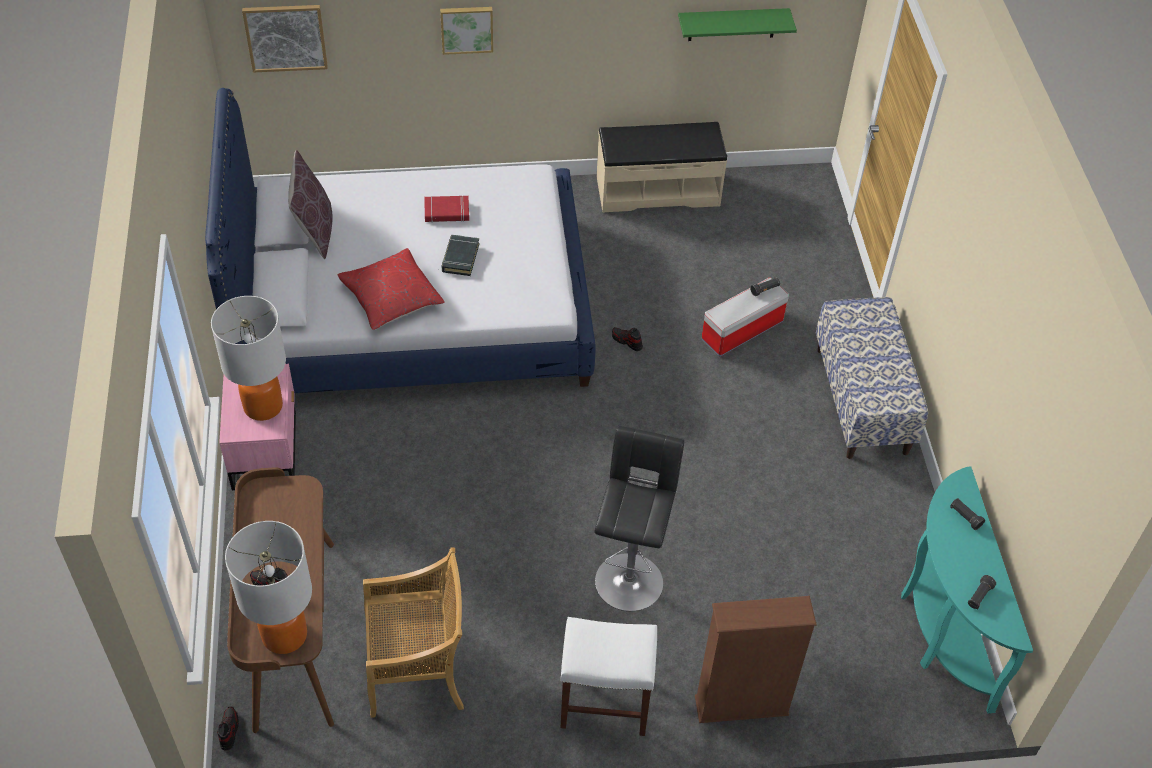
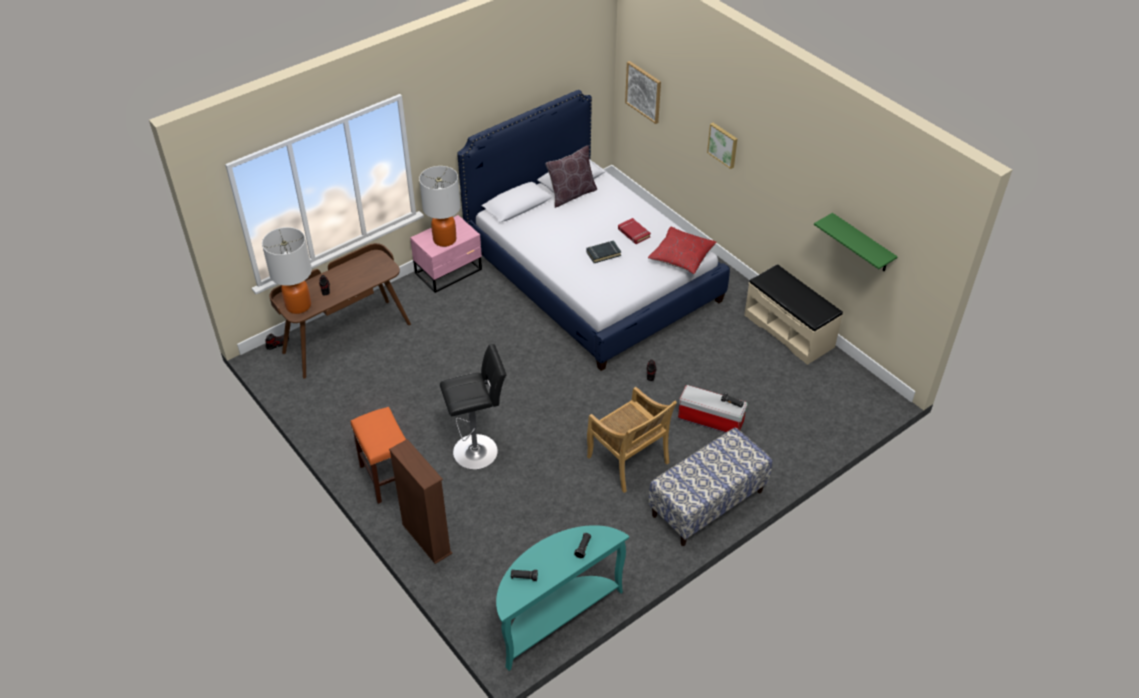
camera: 60 degrees right, 5 degrees down
red pillow [337,248,445,330] -> red pillow moved to [648,227,716,274]
beige chair [363,547,464,718] -> beige chair moved to [587,387,677,493]
white stool [560,617,657,736] -> orange stool [351,407,406,504]

